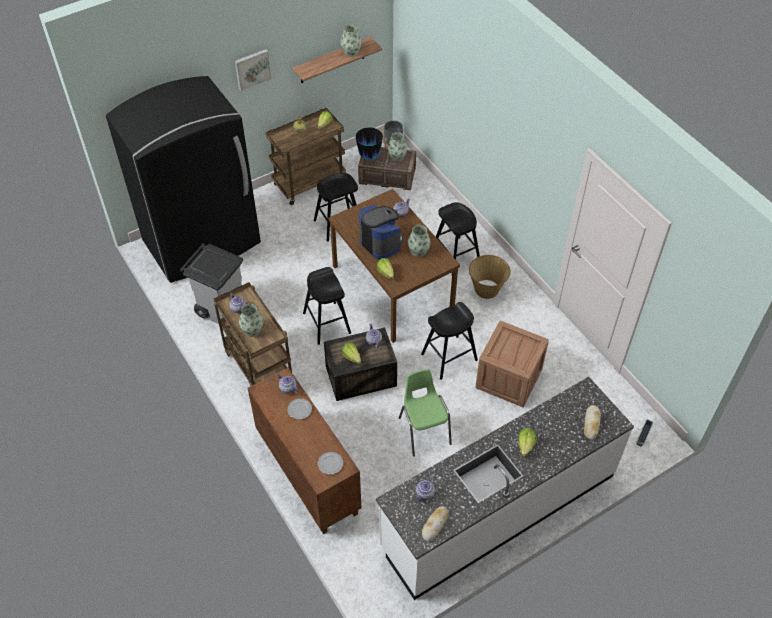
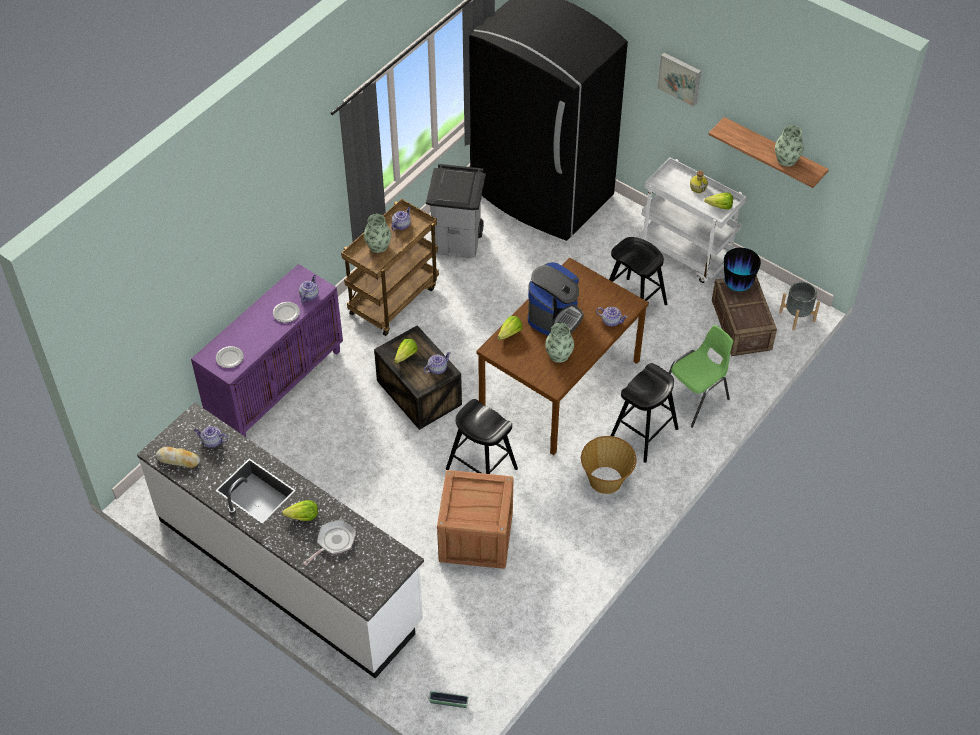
camera: 70 degrees right, 0 degrees up
brown cabinet [248,368,361,534] -> purple cabinet [191,264,343,437]
brown cart [266,108,346,205] -> white cart [639,157,746,283]
black stool [303,267,351,345] -> none
vase [388,132,407,161] -> none
green chair [399,369,452,456] -> green chair moved to [669,325,733,428]
bread [584,405,601,440] -> none
none -> frying pan [303,520,356,566]

